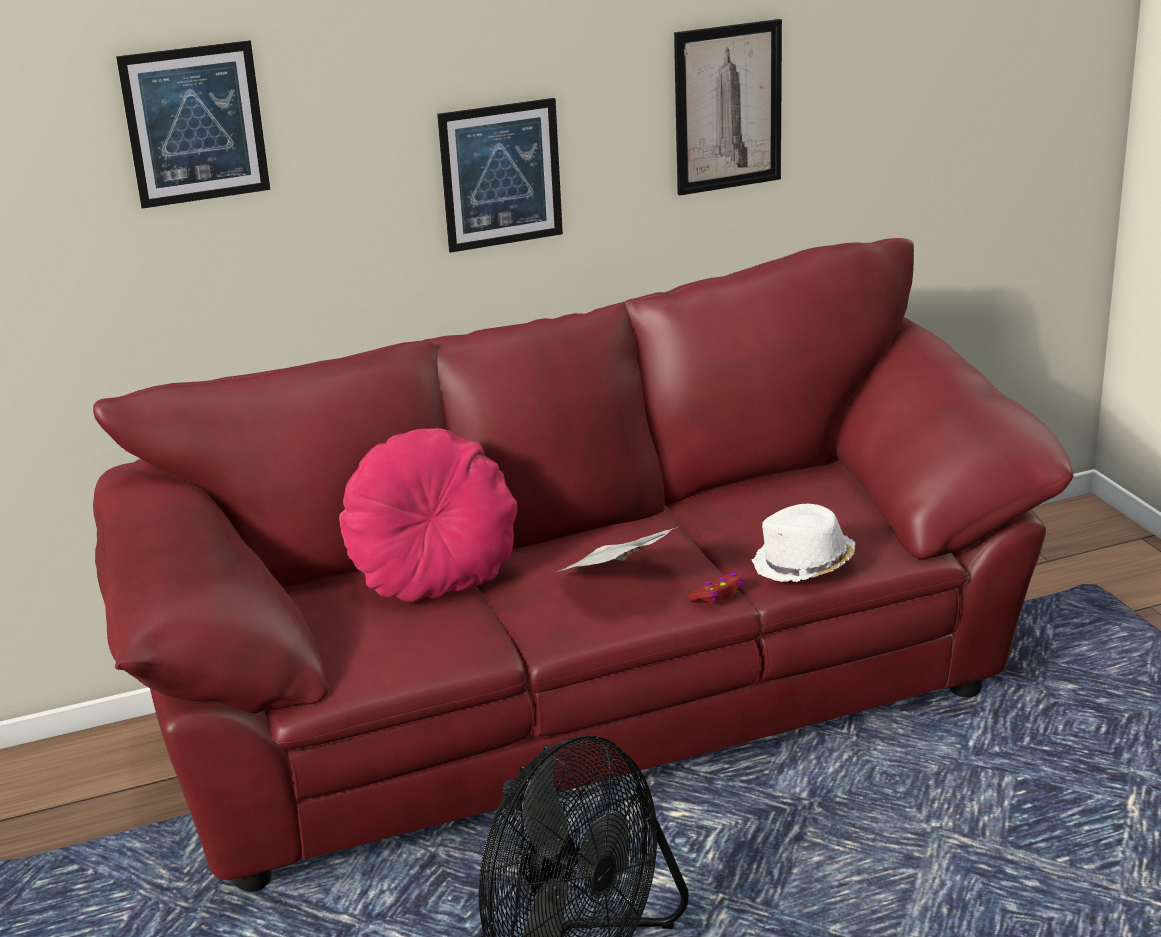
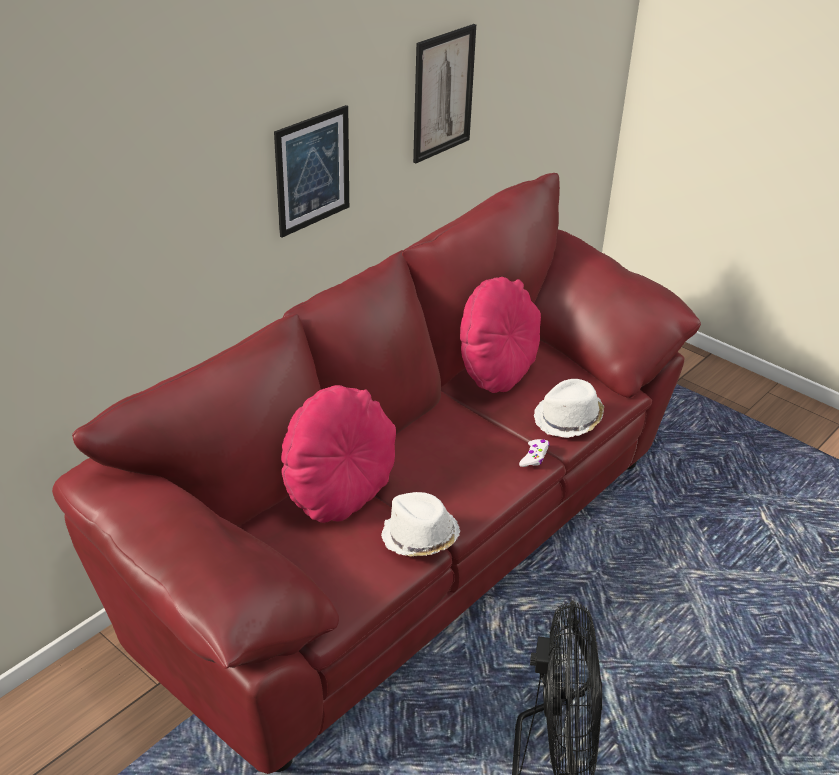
camera: 30 degrees left, 10 degrees up
picture [116,40,270,209] -> none
newspaper [556,527,678,572] -> none
red game controller [688,573,744,602] -> white game controller [519,439,549,467]
none -> white hat [381,492,460,557]
none -> pink pillow [460,277,541,393]

